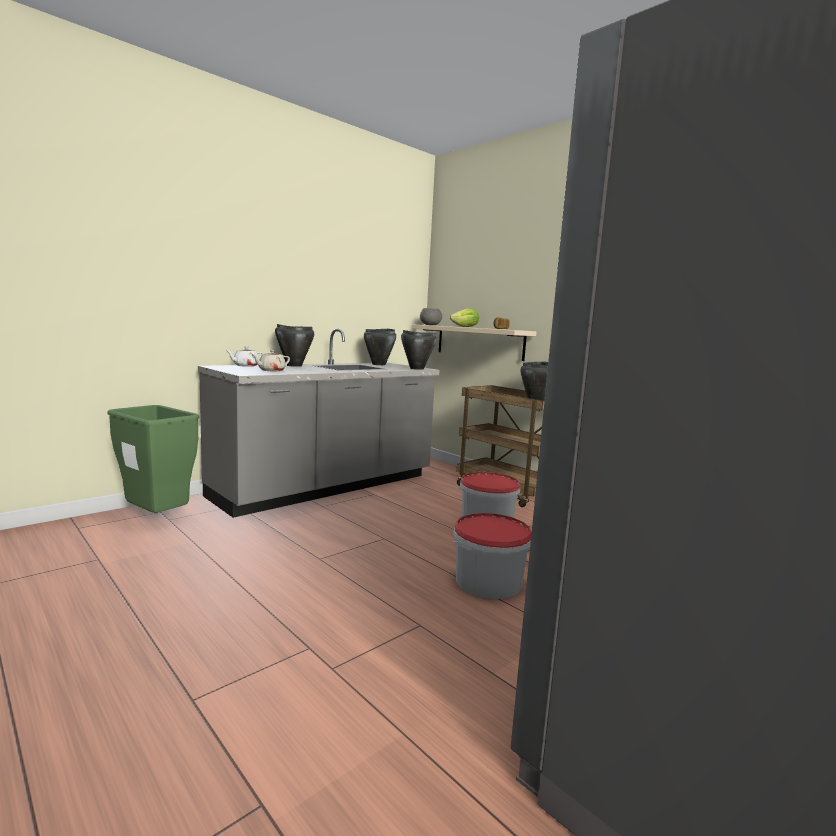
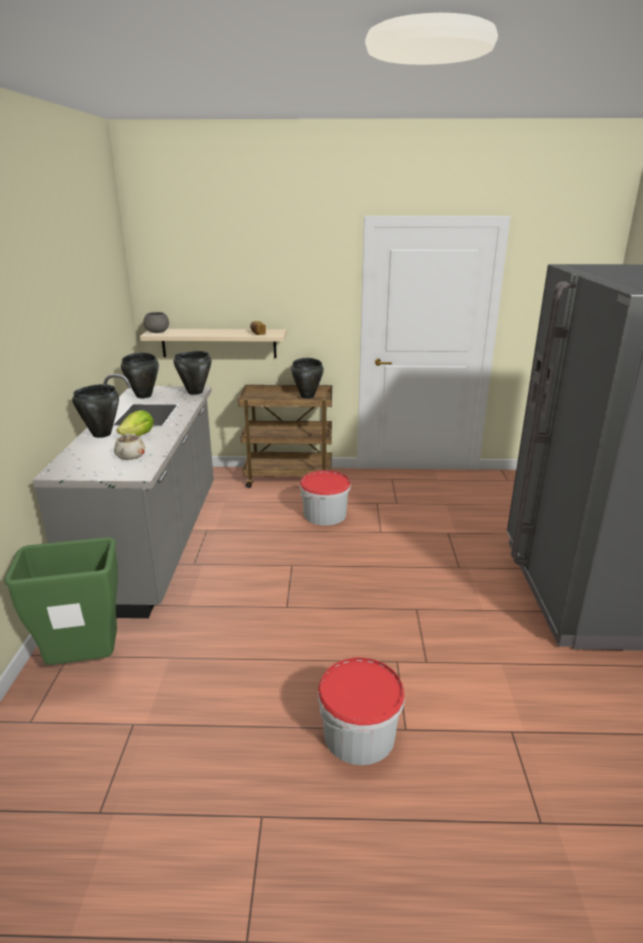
camera: 45 degrees left, 15 degrees up
white teapot [227,346,264,367] -> none
lettuce [450,308,479,327] -> lettuce moved to [116,410,154,436]
bucket [453,513,532,599] -> bucket moved to [318,658,405,765]

